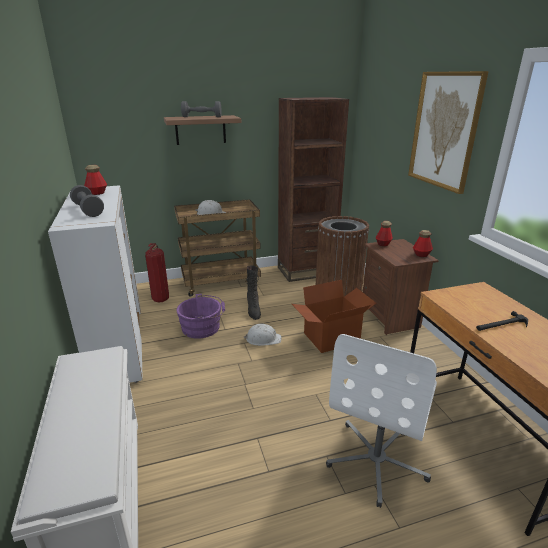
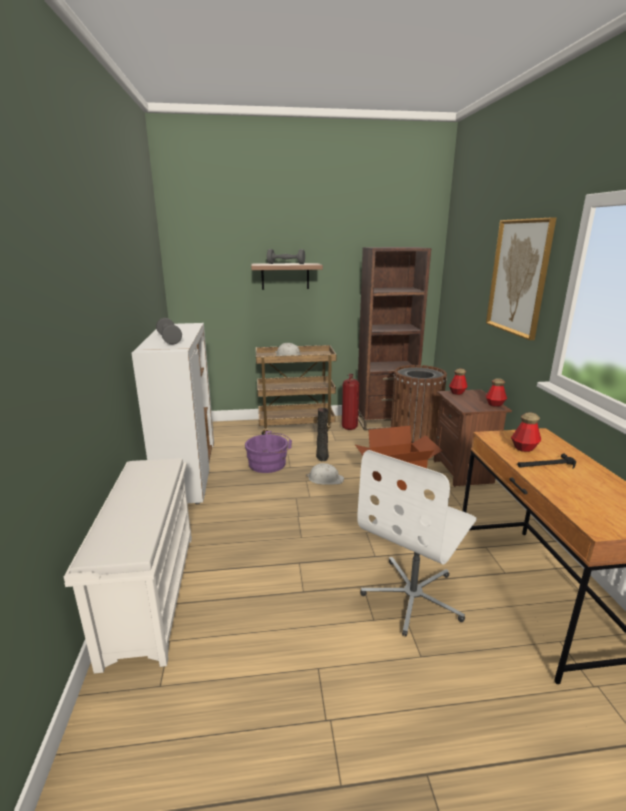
camera: 10 degrees right, 5 degrees down
bottle [84,165,107,195] -> bottle moved to [511,412,541,452]
fire extinguisher [145,243,169,302] -> fire extinguisher moved to [342,374,359,430]

